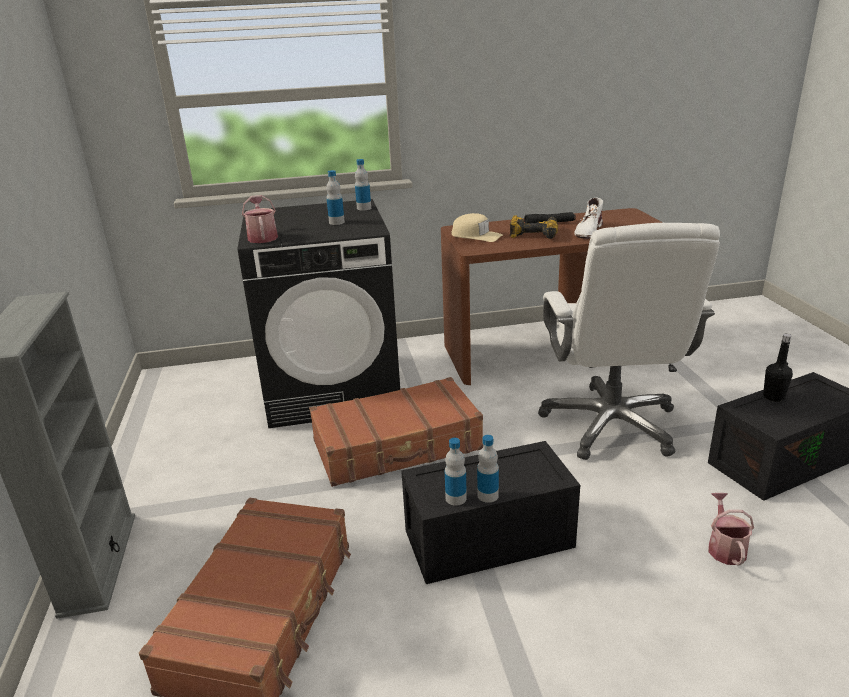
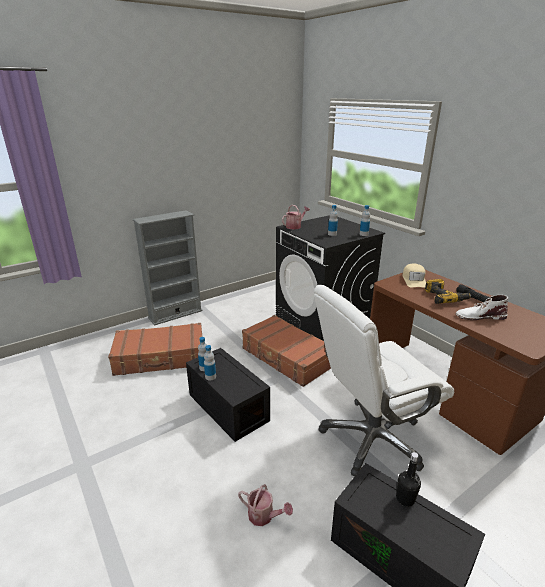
camera: 65 degrees right, 0 degrees up
watering can [708,493,754,566] -> watering can turned 45 degrees clockwise [238,484,293,526]

